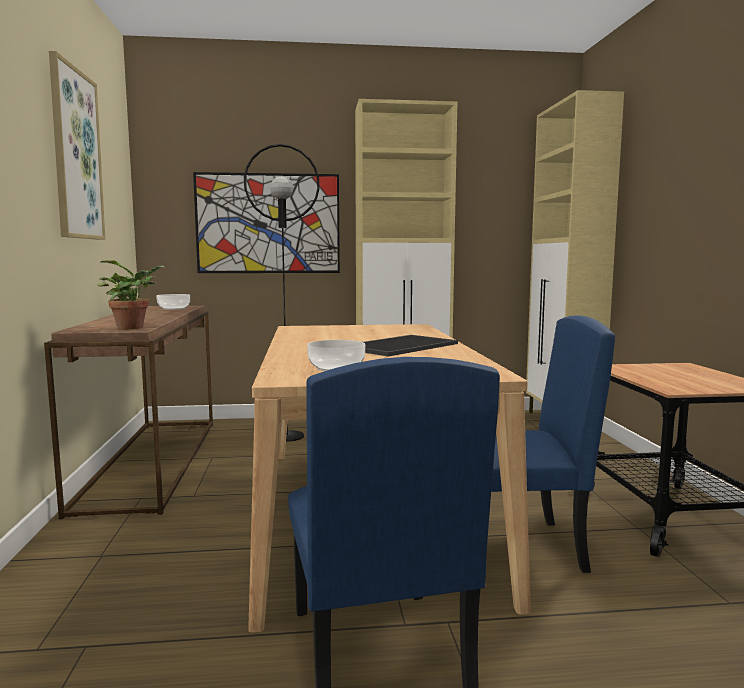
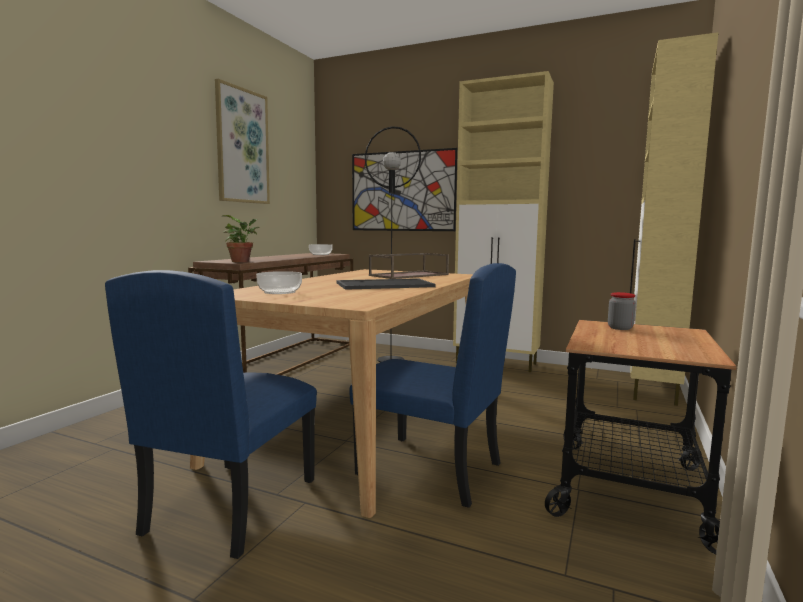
camera: 30 degrees right, 0 degrees up
none -> brown tray [369,253,449,279]
none -> jar [608,292,636,330]

